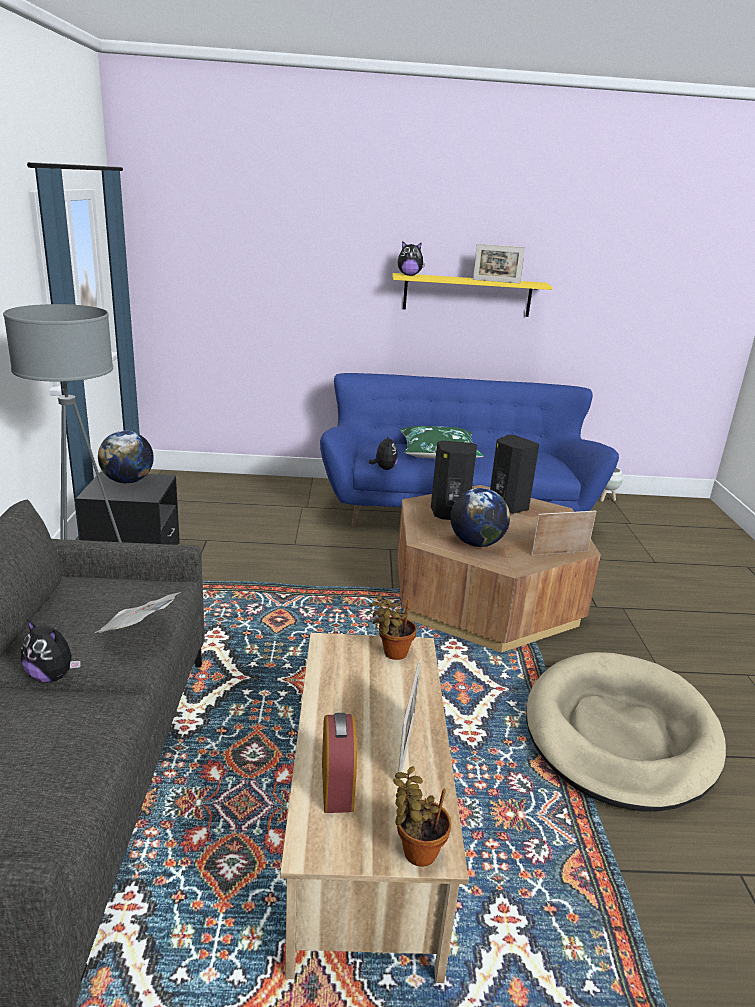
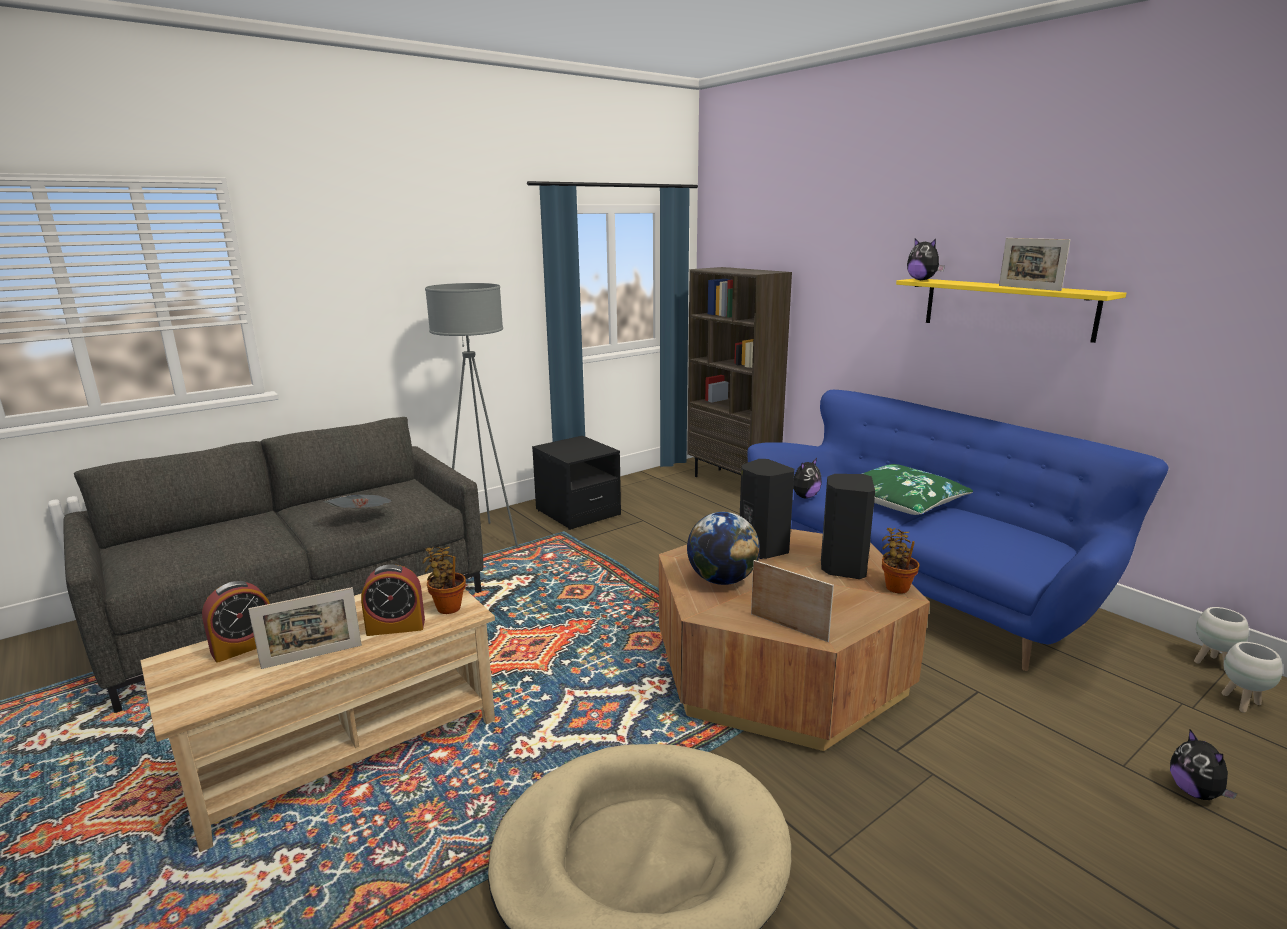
camera: 55 degrees right, 5 degrees down
plush toy [21,620,81,682] -> plush toy moved to [1170,729,1237,800]
globe [98,431,154,484] -> none
potted plant [393,766,451,867] -> potted plant moved to [882,528,920,594]
none -> alarm clock [361,564,425,636]
none -> brown bookcase [687,267,792,477]
none -> white planter [1222,642,1283,713]

